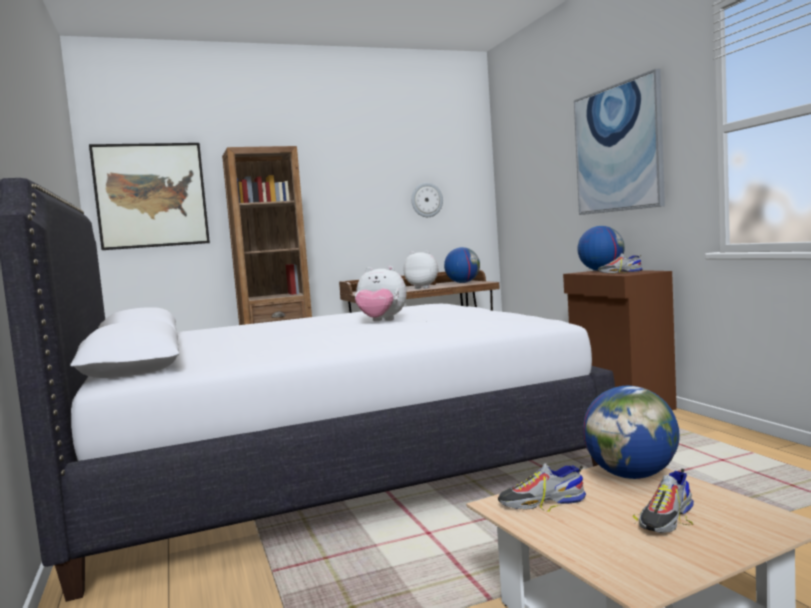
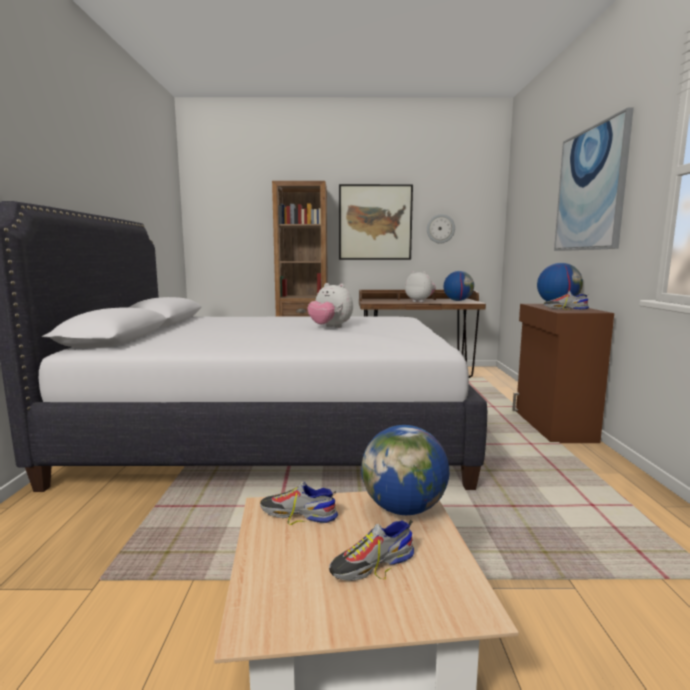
camera: 20 degrees right, 5 degrees up
picture [89,143,210,250] -> picture moved to [339,184,413,260]

